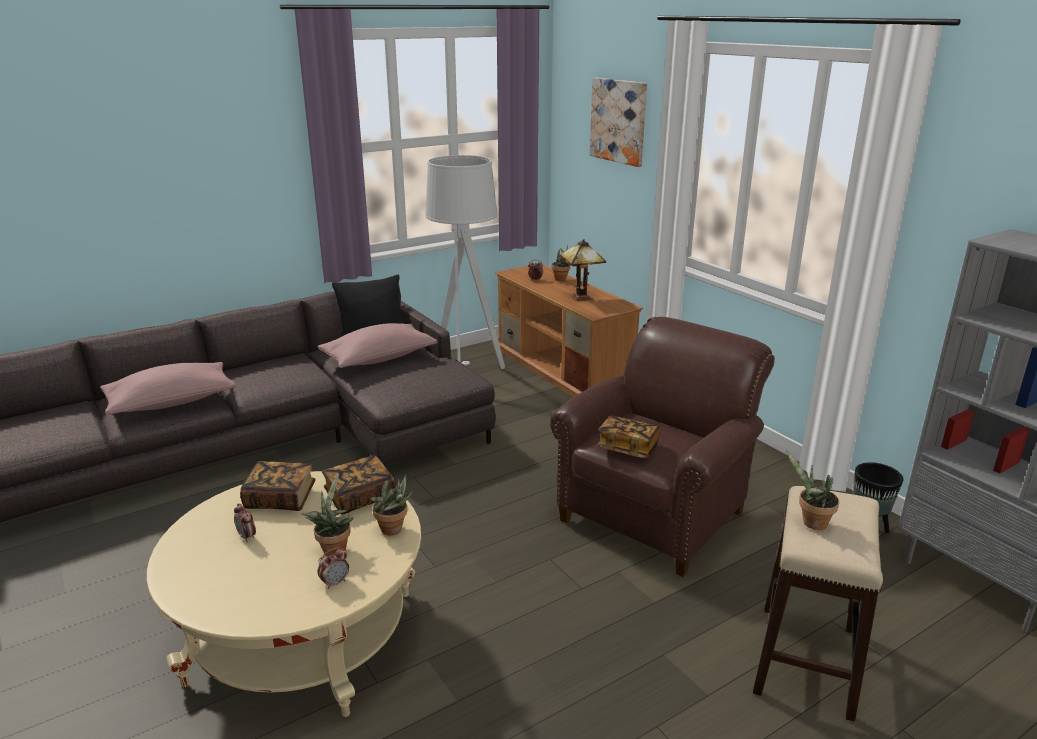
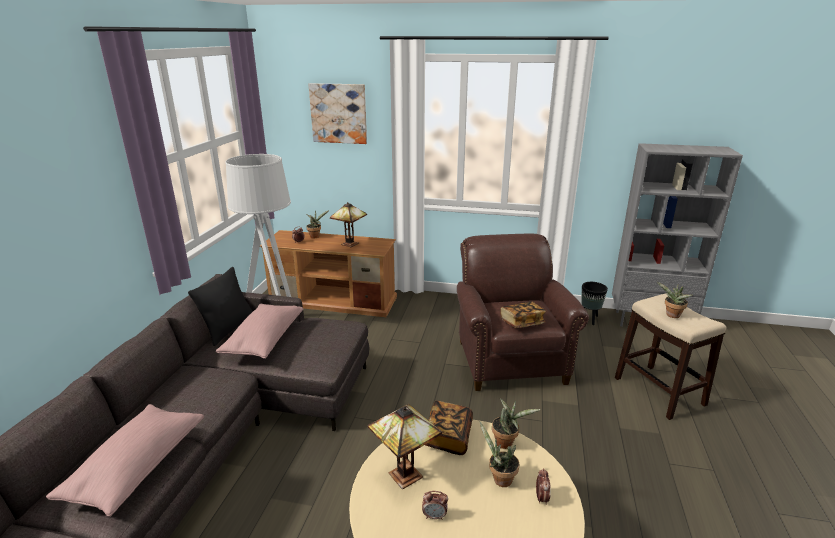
camera: 45 degrees left, 0 degrees up
book [240,461,316,511] -> table lamp [368,404,442,489]

